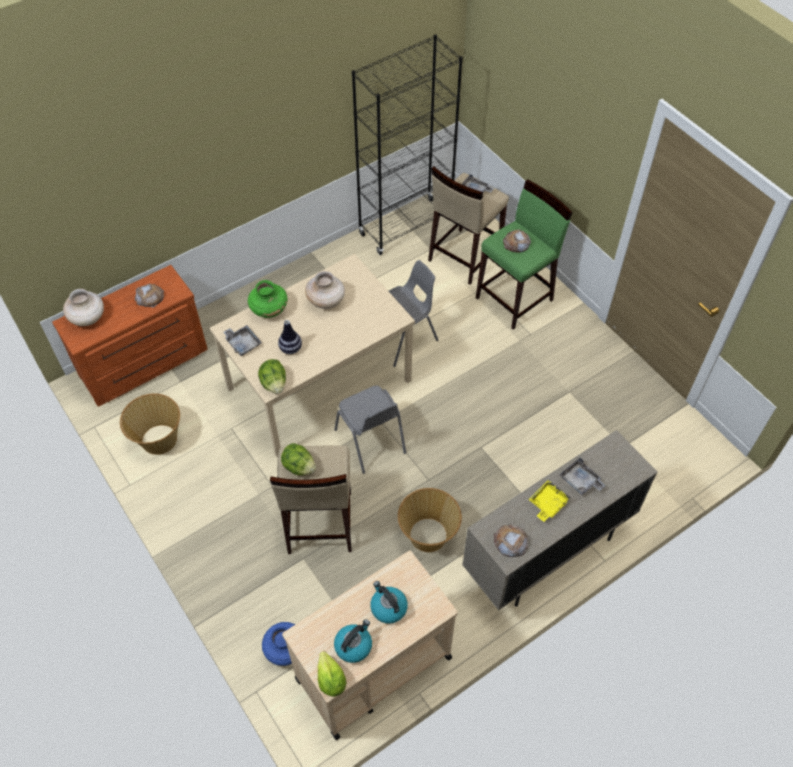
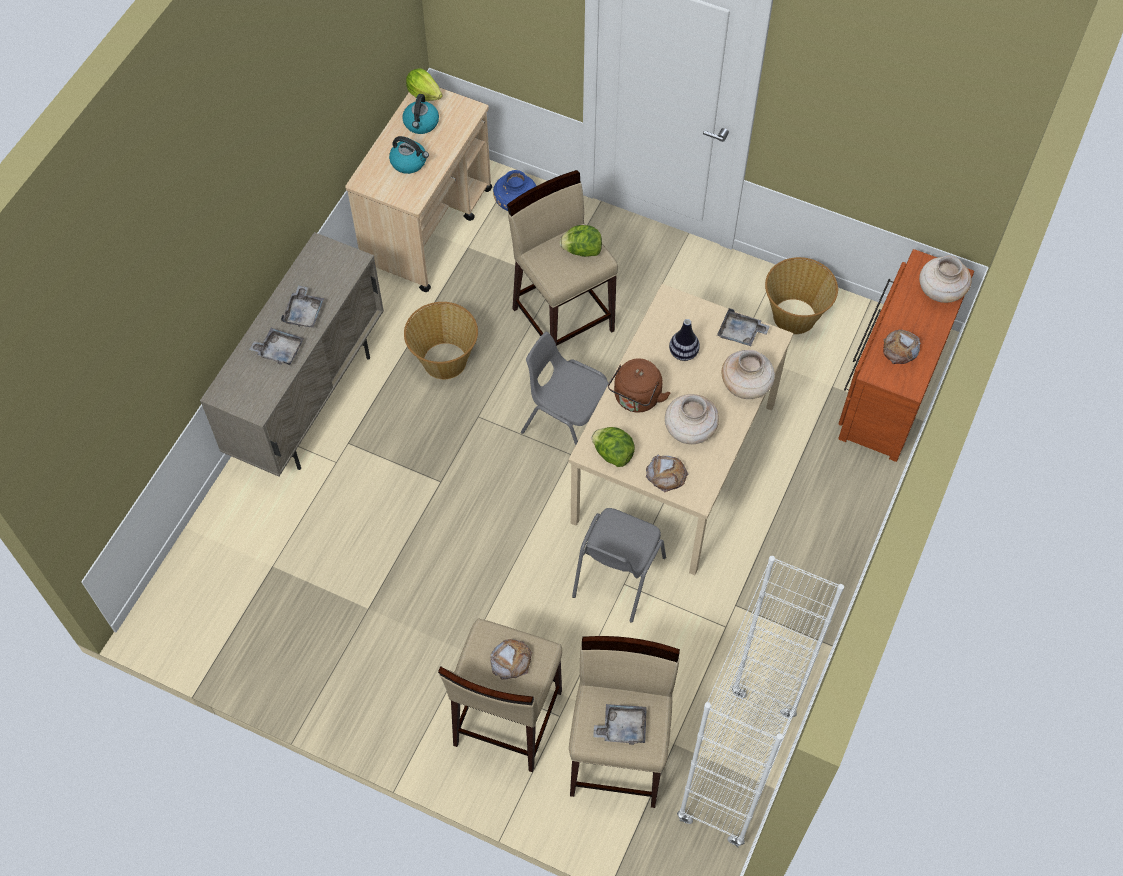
camera: 150 degrees right, 5 degrees up
green vase [248,280,287,318] -> beige vase [721,350,775,399]
lettuce [258,359,286,394] -> lettuce moved to [591,427,635,467]
black bookcase [352,34,463,255] -> white bookcase [677,556,844,847]
green stool [476,180,573,330] -> beige stool [438,619,562,772]
bread [494,525,528,557] -> bread moved to [646,455,688,492]
yellow tray [528,480,571,522] -> grey tray [281,285,324,328]
none -> brown kettle [608,359,670,413]

